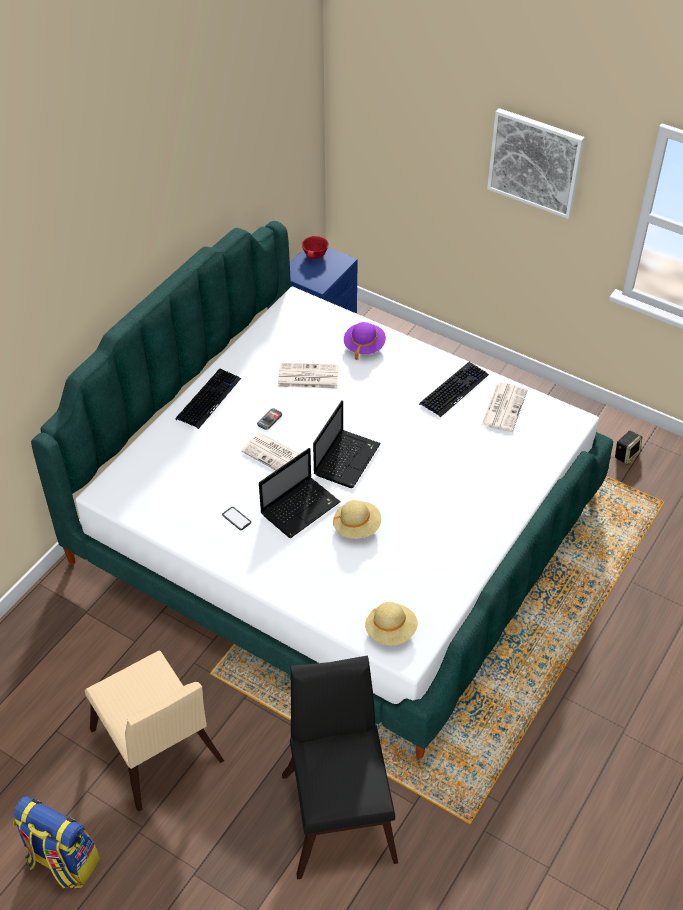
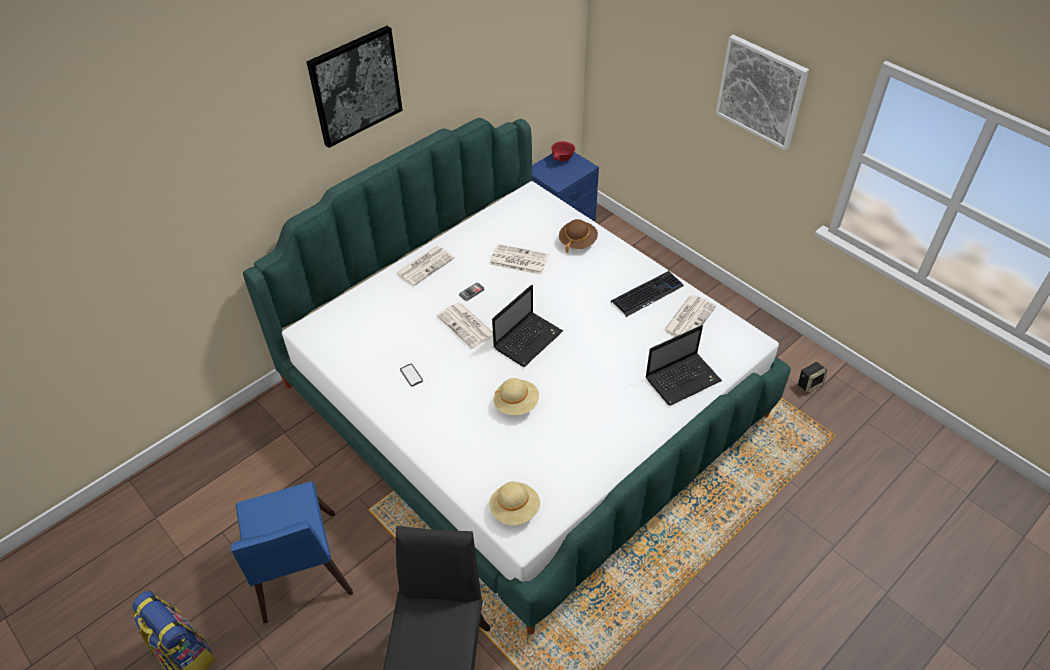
camera: 15 degrees right, 0 degrees up
beige chair [85,651,224,812] -> blue chair [231,481,353,623]
keyboard [175,369,241,429] -> newspaper [396,246,455,286]
laptop [259,448,341,538] -> laptop moved to [645,325,722,406]
purple hat [344,322,386,360] -> brown hat [559,219,598,253]
none -> picture [306,26,403,148]

